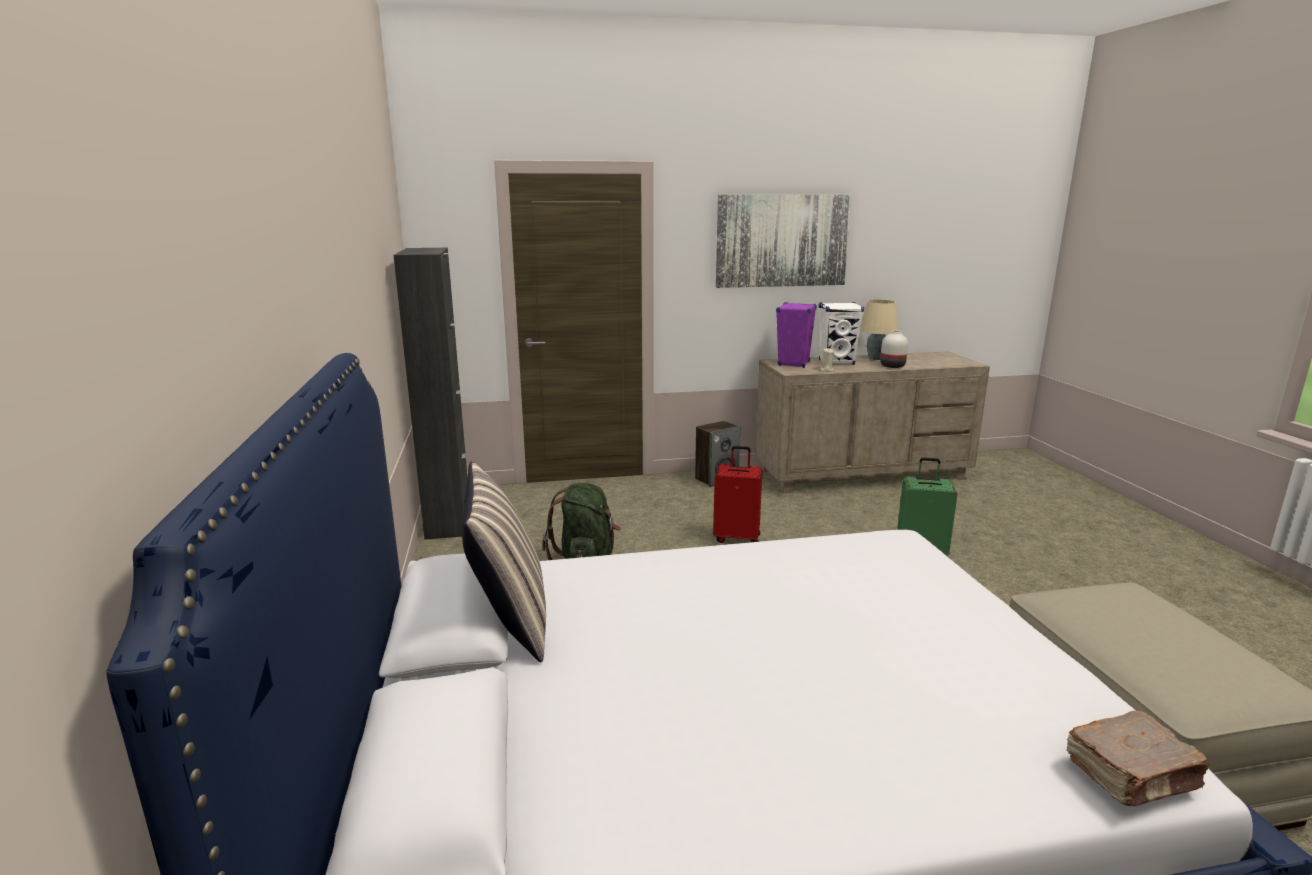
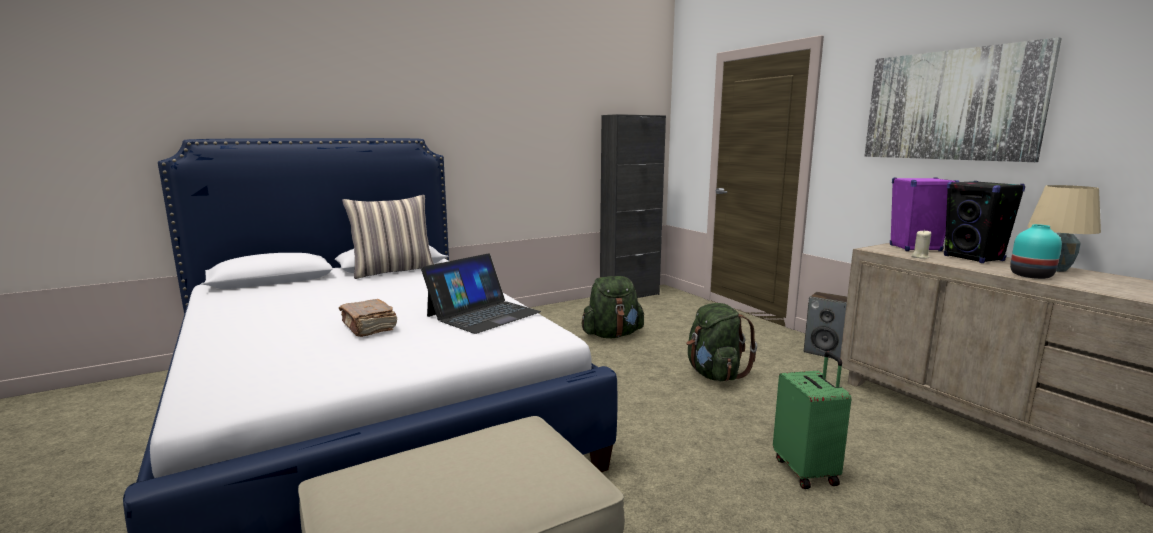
camera: 70 degrees right, 5 degrees down
red suitcase [713,446,763,543] -> green backpack [686,303,757,381]
white speaker [819,302,864,365] -> black speaker [944,181,1026,263]
white vase [880,331,908,368] -> turquoise vase [1010,224,1062,279]
brown book [1067,710,1208,806] -> brown book moved to [339,299,398,337]
none -> laptop [421,253,541,334]

